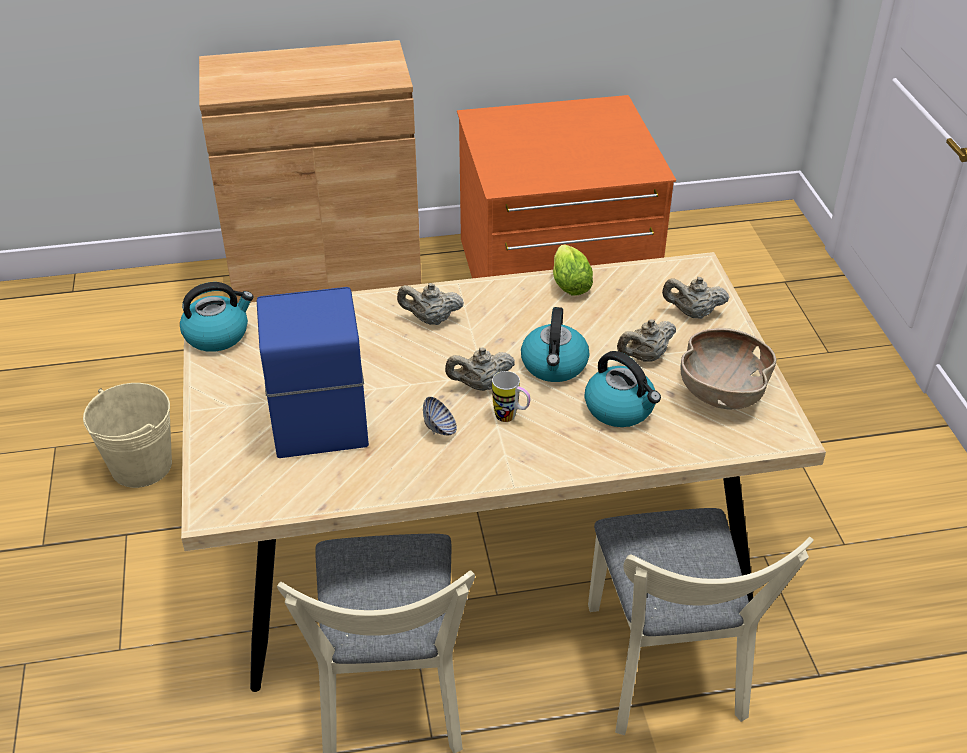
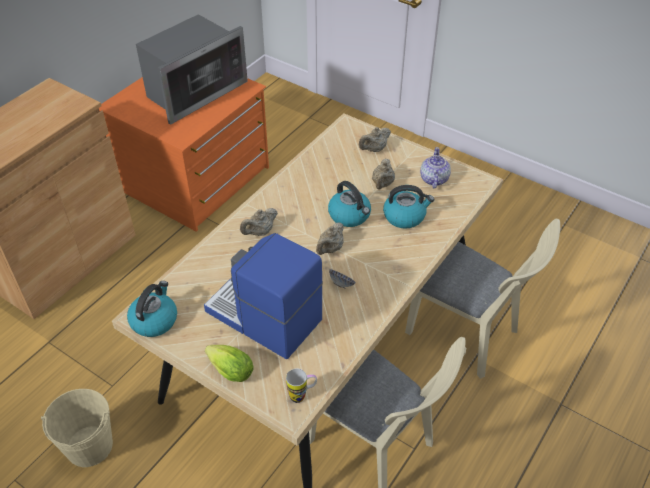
camera: 45 degrees left, 5 degrees up
mug [492,371,530,422] -> mug moved to [286,368,317,403]
lettuce [553,244,593,296] -> lettuce moved to [205,345,254,382]
brown bowl [681,328,777,410] -> teapot [420,147,451,189]
none -> microwave [136,14,248,125]

